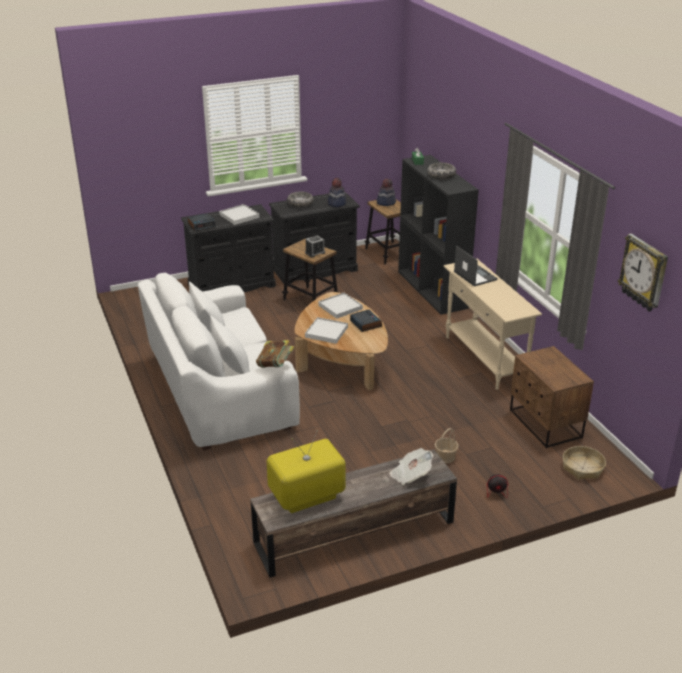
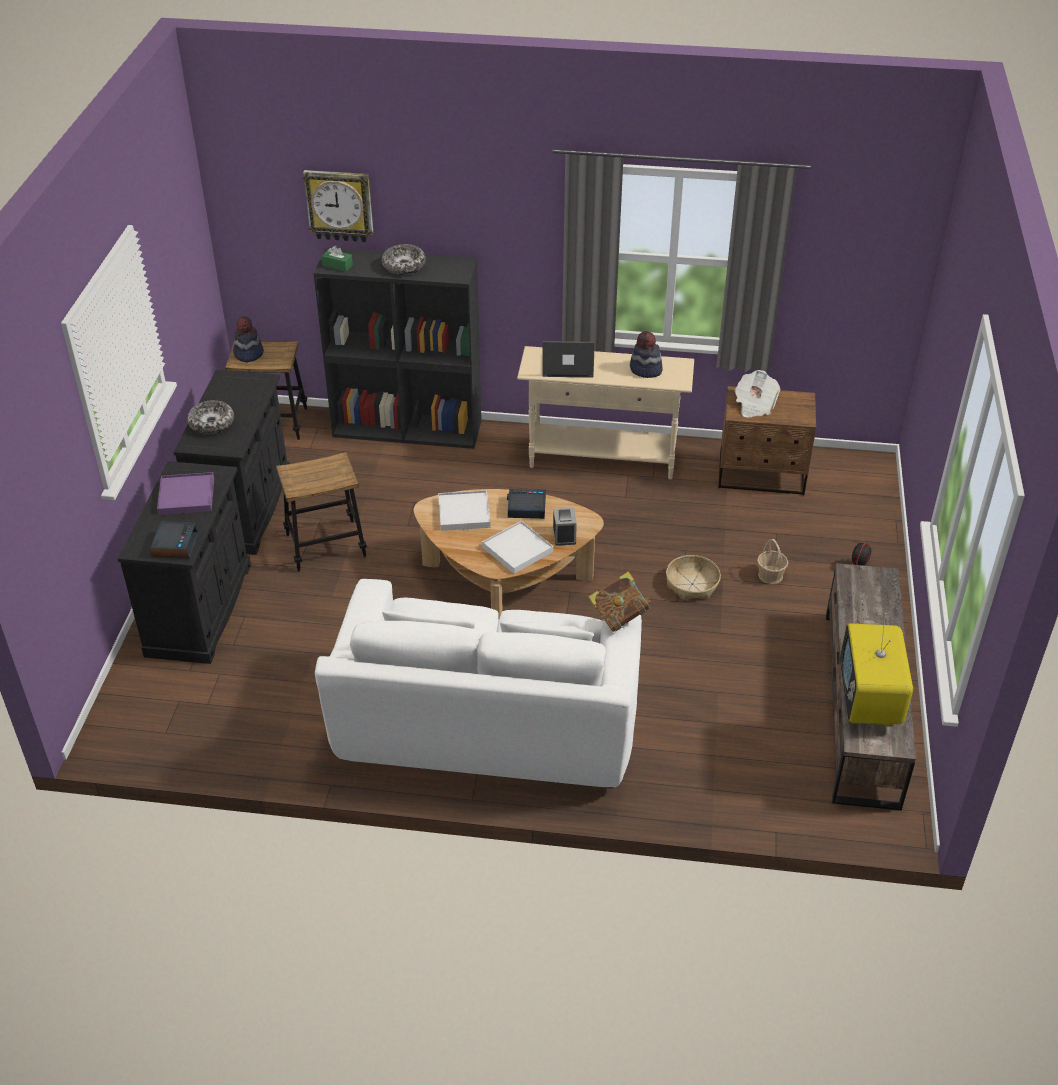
camera: 60 degrees left, 10 degrees up
white tray [219,204,259,225] -> purple tray [157,472,214,515]
alarm clock [305,235,325,258] -> alarm clock moved to [553,508,577,546]
hat [327,178,347,207] -> hat moved to [630,331,662,378]
newspaper [389,448,434,485] -> newspaper moved to [735,370,780,417]
basket [563,446,606,480] -> basket moved to [666,555,721,600]
wall clock [617,234,668,311] -> wall clock moved to [303,170,373,242]

